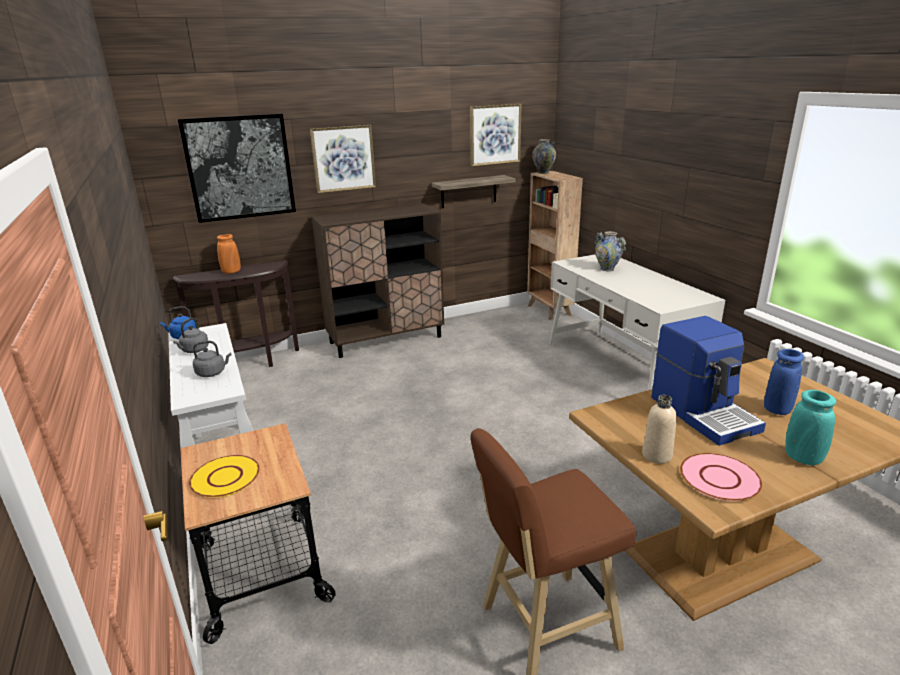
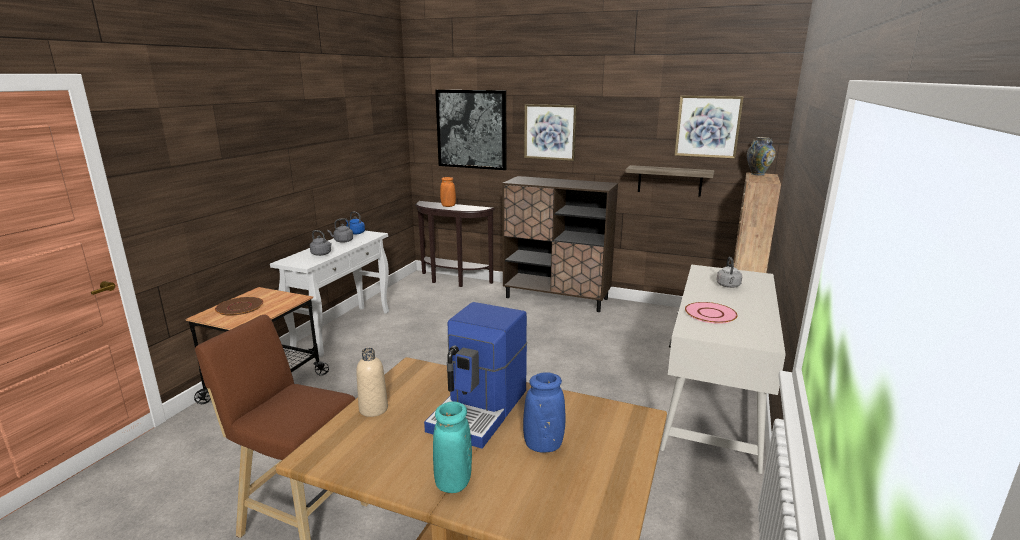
camera: 45 degrees right, 5 degrees down
yellow plate [189,455,260,498] -> brown plate [215,297,264,316]
vase [595,231,626,272] -> grey kettle [716,257,742,288]
pink plate [680,453,762,501] -> pink plate moved to [685,302,738,324]

